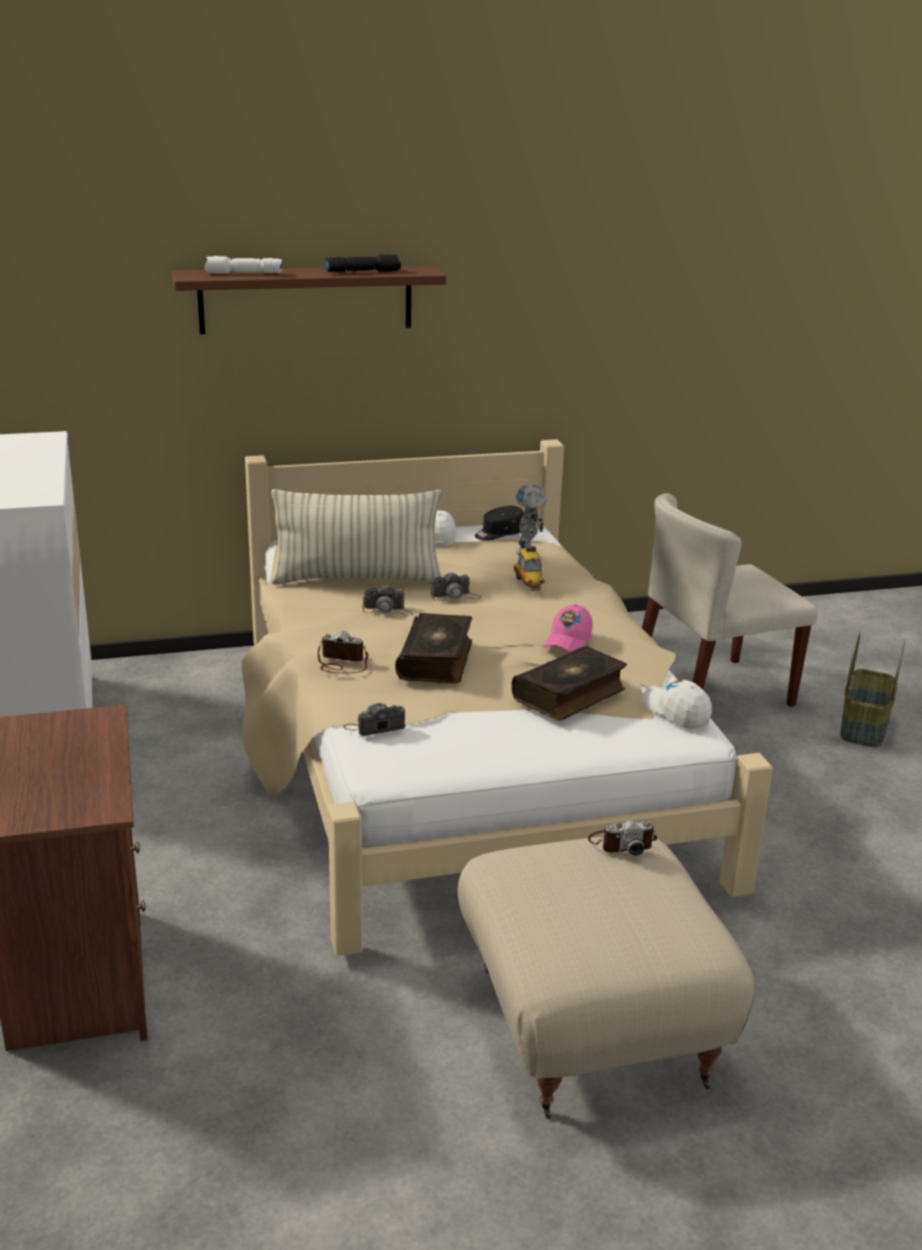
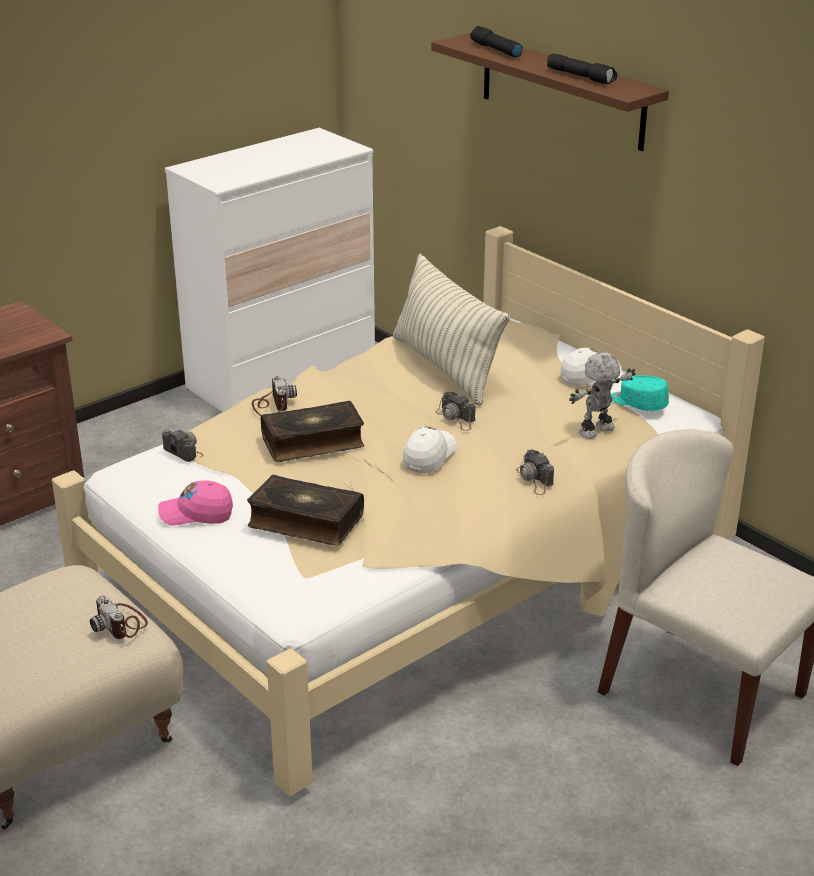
camera: 65 degrees right, 5 degrees up
white flashlight [205,256,282,274] -> black flashlight [470,26,522,57]
camera [362,585,413,616] -> camera moved to [516,449,554,495]
black cap [474,506,523,541] -> turquoise cap [611,375,669,411]
toy car [514,546,544,591] -> none
pink cap [543,604,593,652] -> pink cap moved to [158,480,233,526]
white cap [642,679,712,729] -> white cap moved to [403,426,457,474]
basket [840,631,905,747] -> none

